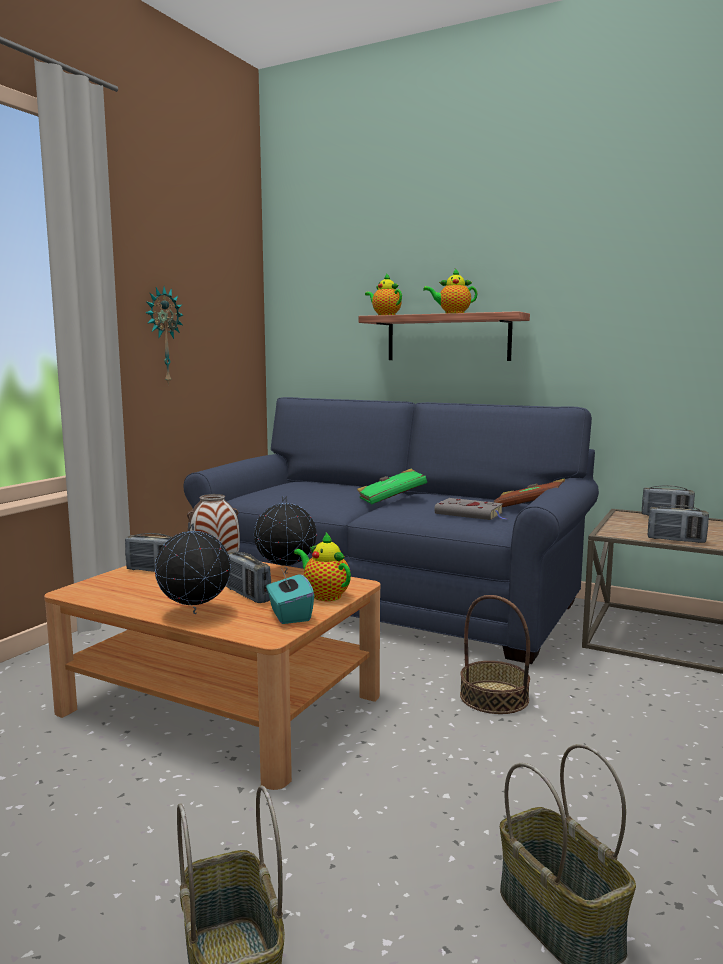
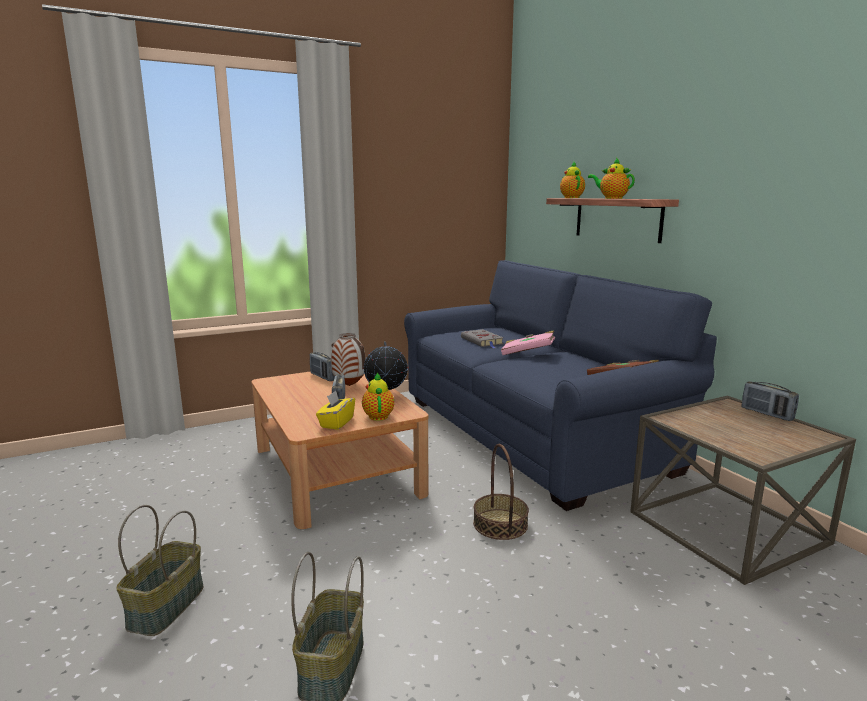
camera: 35 degrees right, 5 degrees up
wall clock [145,287,183,385] -> none
globe [155,523,231,614] -> none
turquoise tissue box [266,568,314,624] -> yellow tissue box [316,391,355,430]
green book [357,469,427,505] -> pink book [501,330,555,355]
grey book [435,498,507,520] -> grey book moved to [461,329,504,348]
radio [648,505,709,543] -> none

